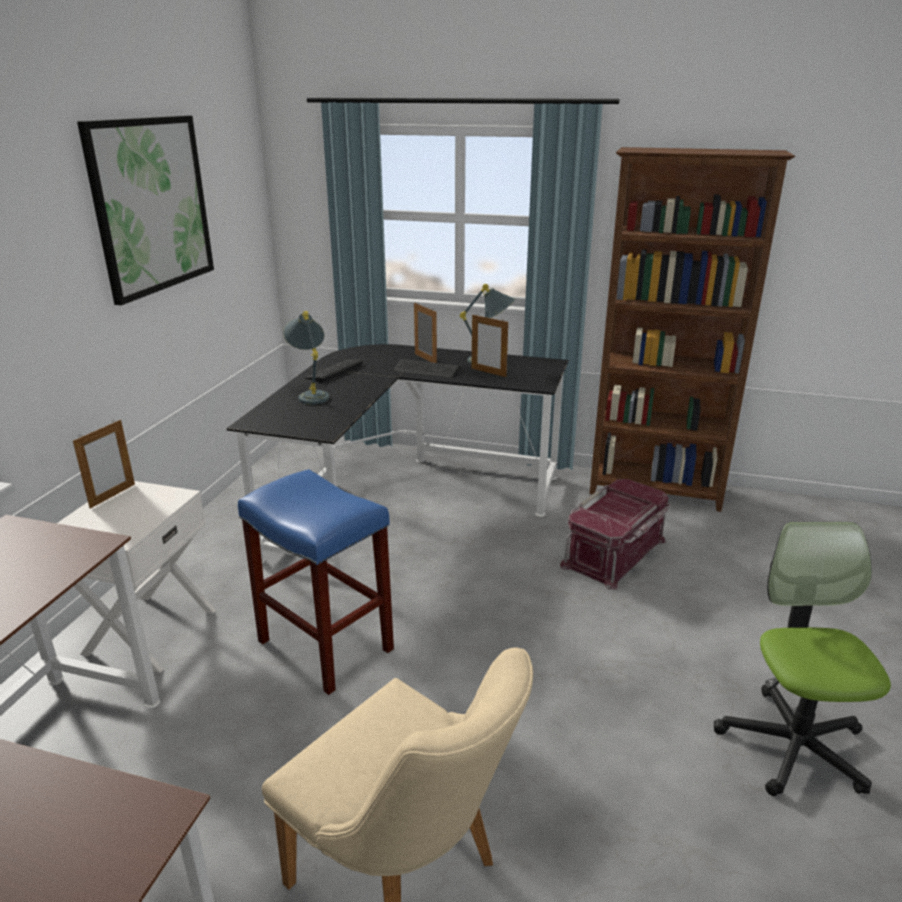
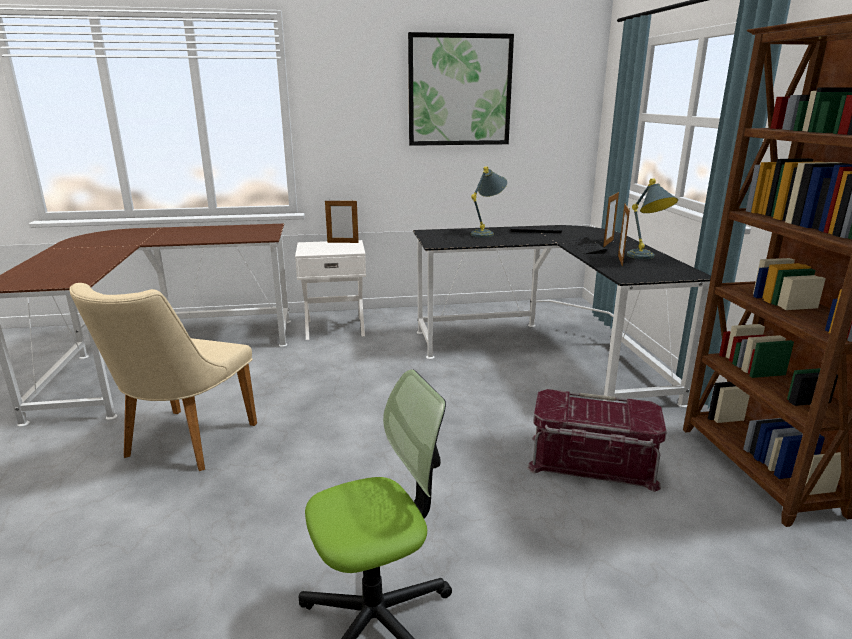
camera: 65 degrees right, 5 degrees down
blue stool [238,469,394,695] -> none

